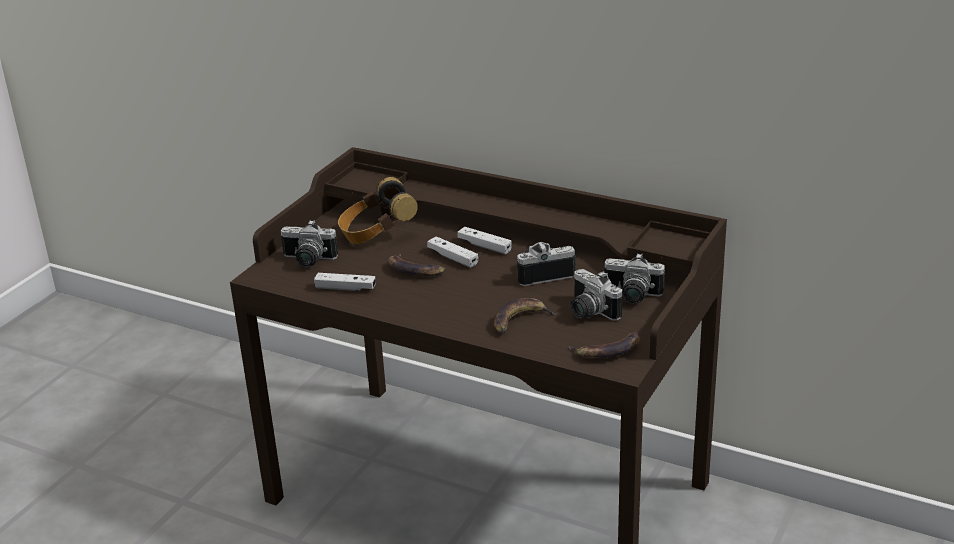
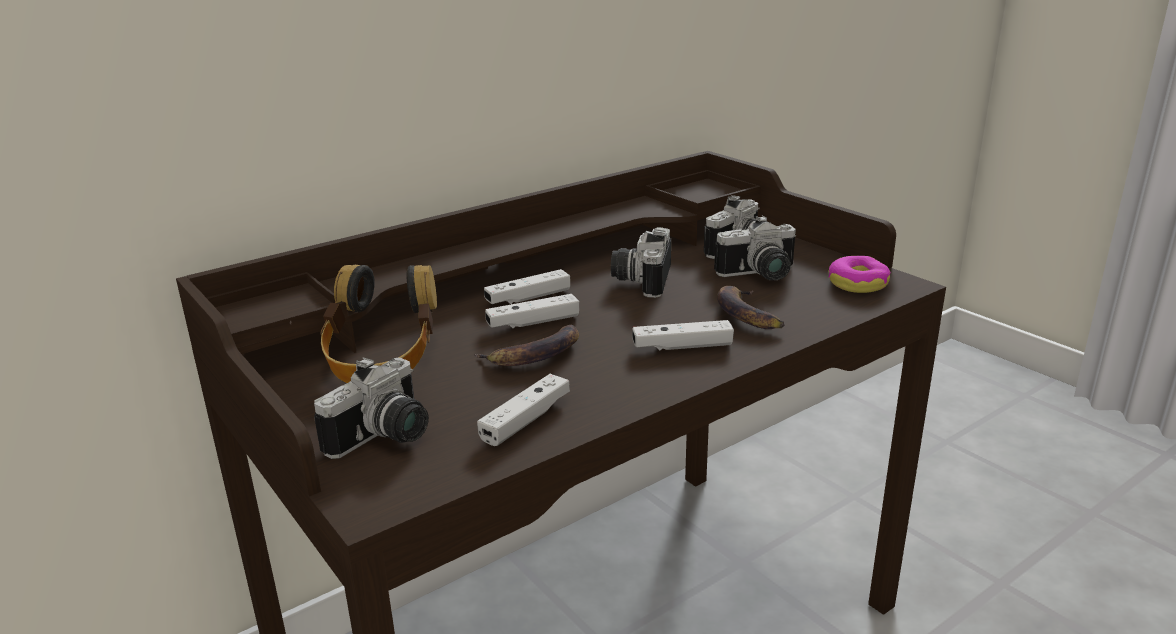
camera: 65 degrees left, 5 degrees down
banana [568,332,640,359] -> donut [828,256,891,293]
none -> white game controller [632,320,734,350]

